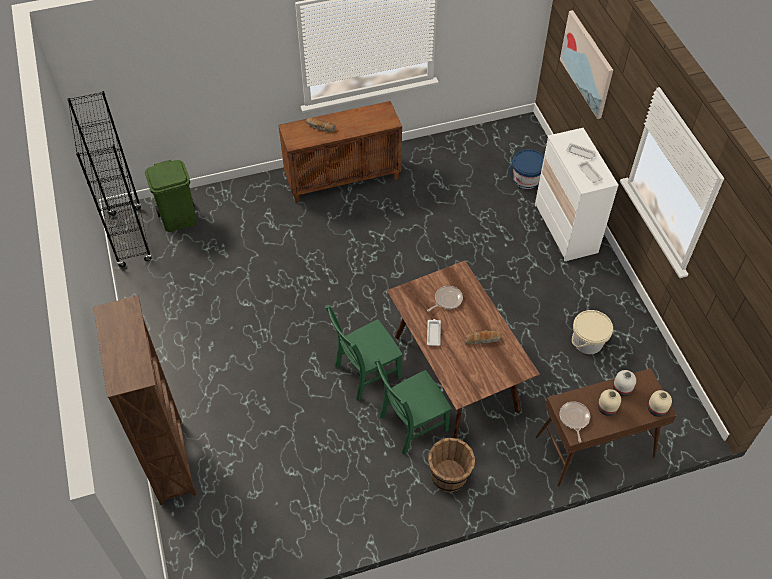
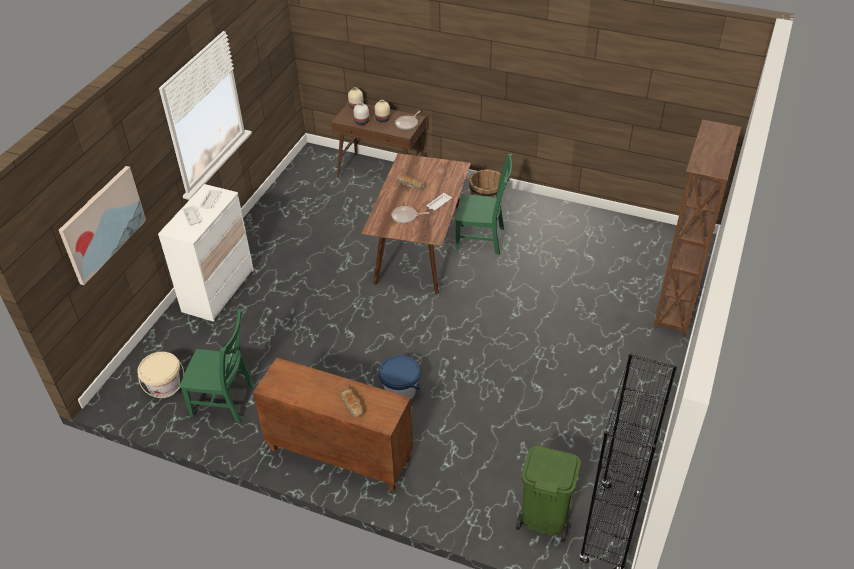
camera: 140 degrees left, 10 degrees down
green chair [325,305,403,401] -> green chair moved to [180,309,254,423]
blue bucket [510,149,544,189] -> blue bucket moved to [379,355,421,399]
beige bucket [572,310,613,354] -> beige bucket moved to [138,352,184,398]

